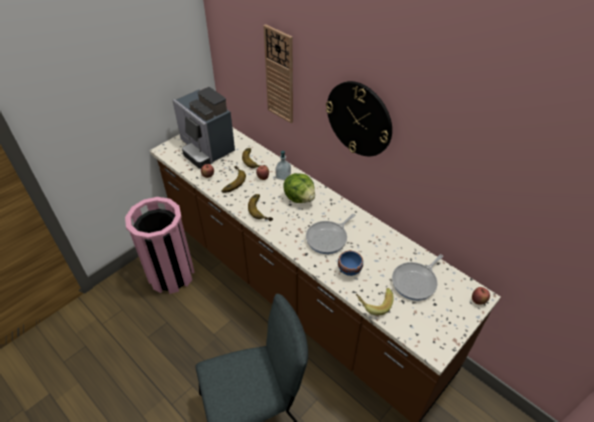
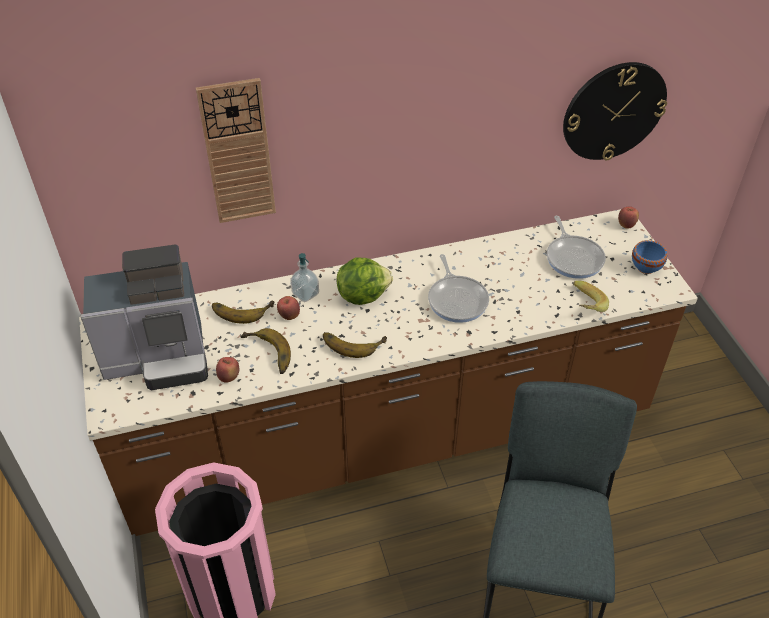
camera: 60 degrees left, 0 degrees up
wall clock [326,81,392,156] -> wall clock moved to [563,62,667,160]
blue bowl [338,251,363,276] -> blue bowl moved to [632,240,667,274]

